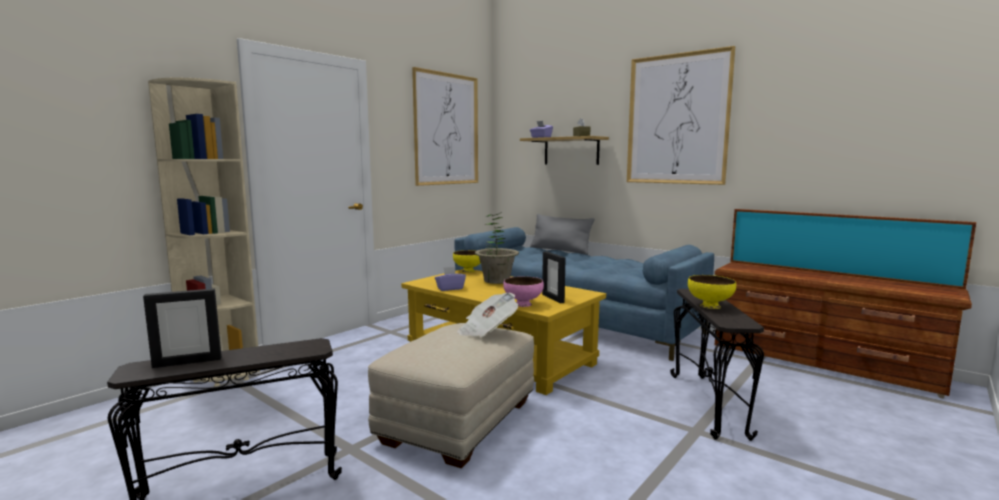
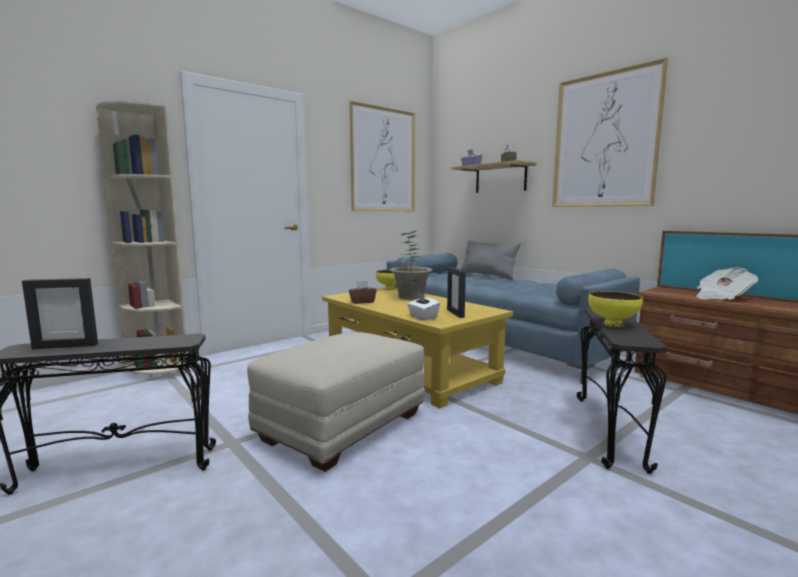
camera: 10 degrees right, 0 degrees up
purple tissue box [435,266,466,291] -> brown tissue box [349,281,377,303]
newspaper [457,293,518,337] -> newspaper moved to [696,267,758,300]
pink bowl [503,276,544,307] -> white tissue box [407,293,440,320]

